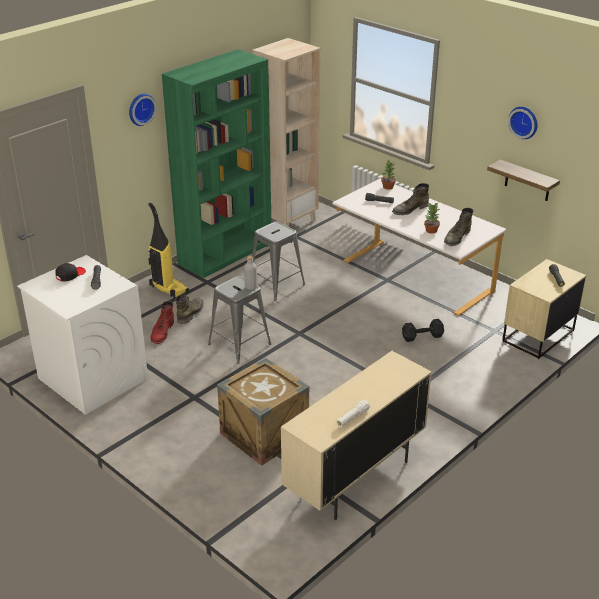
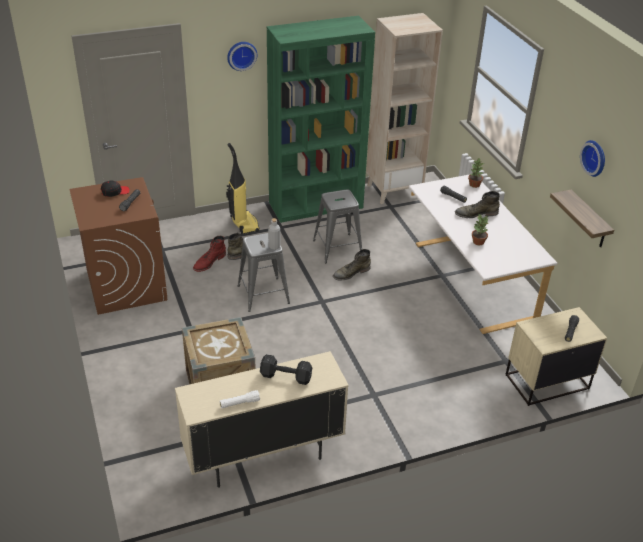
camera: 25 degrees right, 5 degrees up
white washing machine [17,255,148,415] -> brown washing machine [69,177,168,315]
black dumbbell [402,319,444,342] -> black dumbbell moved to [260,354,312,385]
green boot [444,208,473,246] -> green boot moved to [333,249,371,280]

